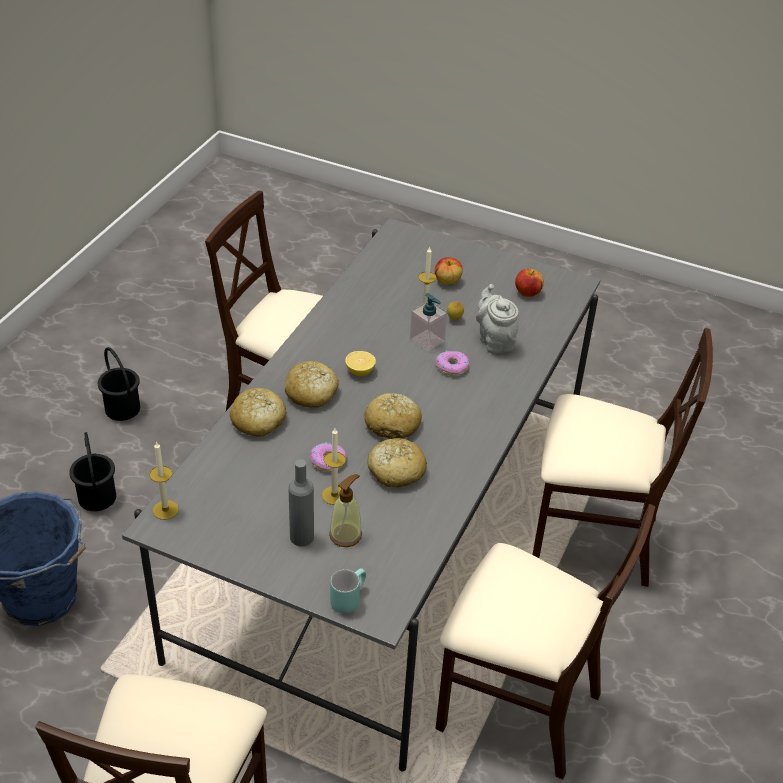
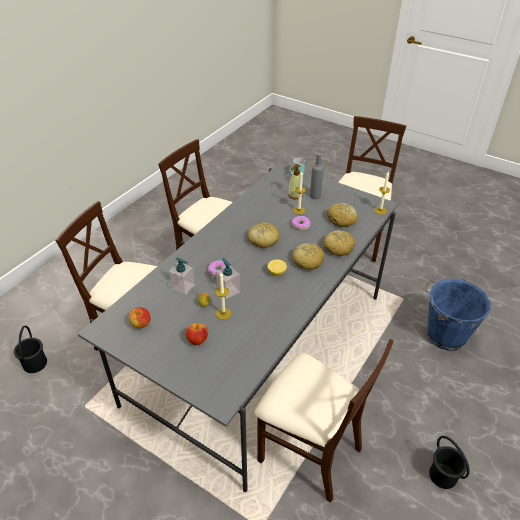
camera: 170 degrees left, 0 degrees up
black bucket [69,432,116,511] -> black bucket moved to [14,326,47,373]
bread [367,438,427,487] -> bread moved to [327,203,358,227]
grey teapot [476,284,519,354] -> soap dispenser [169,258,195,295]

